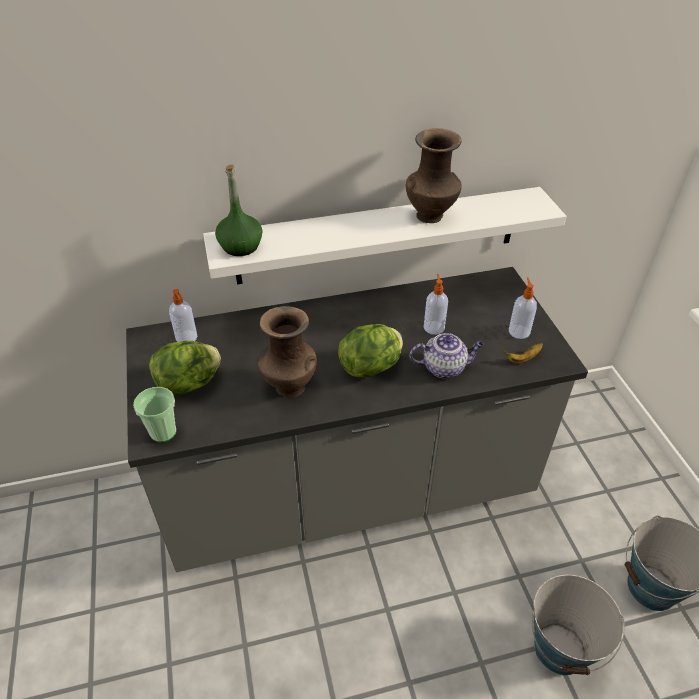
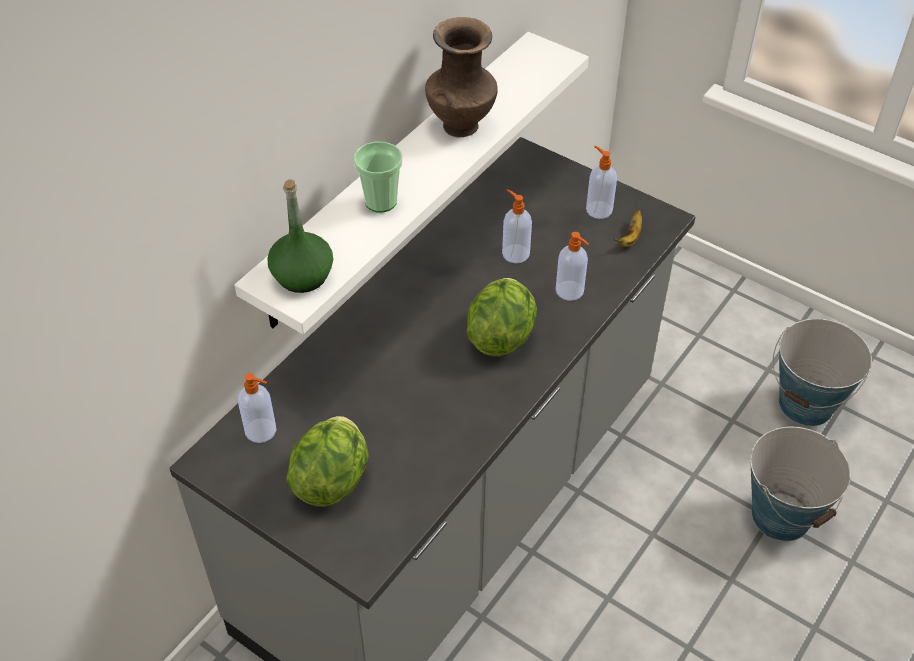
camera: 40 degrees left, 5 degrees up
cup [133,387,176,442] -> cup moved to [354,142,403,212]
brown vase [257,306,317,398] -> none
teapot [410,333,484,378] -> soap dispenser [556,232,589,301]

